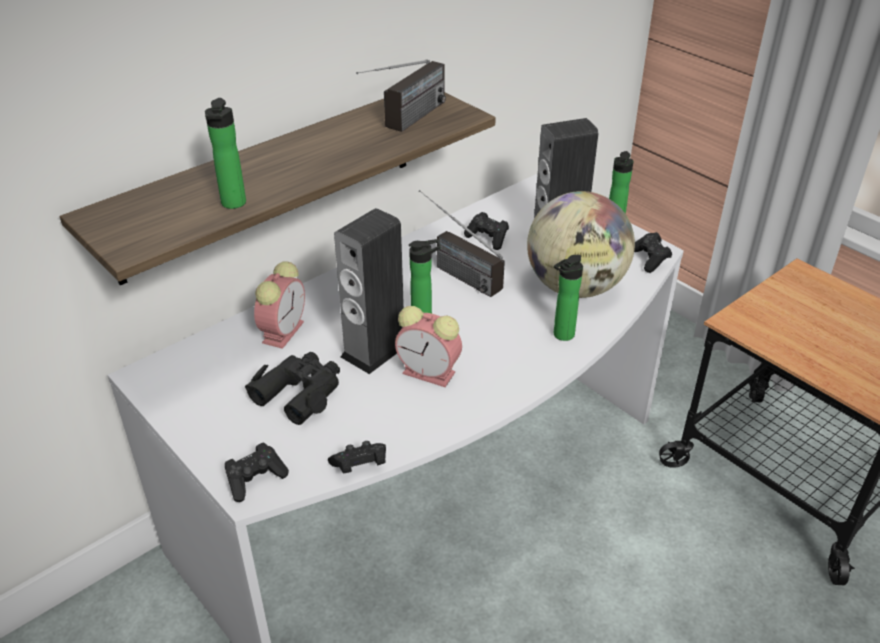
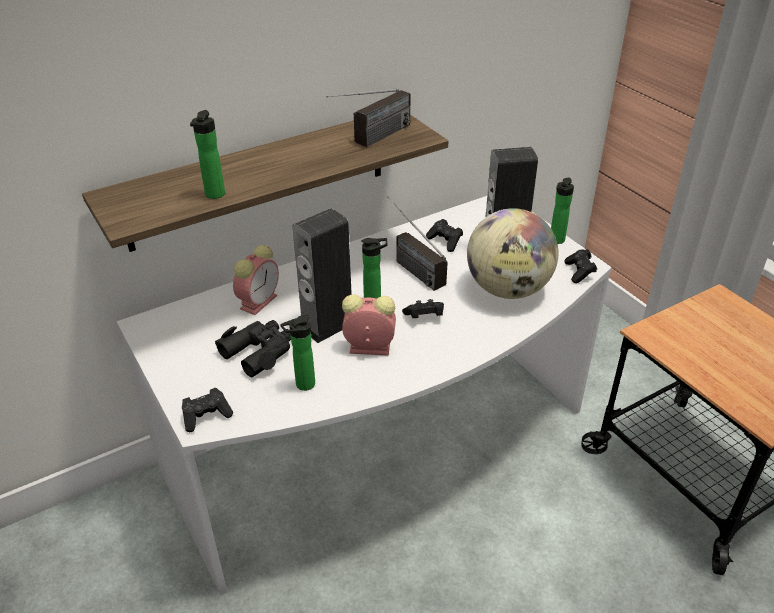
camera: 10 degrees right, 0 degrees up
black game controller [328,441,386,474] -> black game controller moved to [402,299,444,318]
alarm clock [395,306,462,387] -> alarm clock turned 150 degrees clockwise [342,294,396,356]
bottle [554,255,583,341] -> bottle moved to [280,315,315,391]

